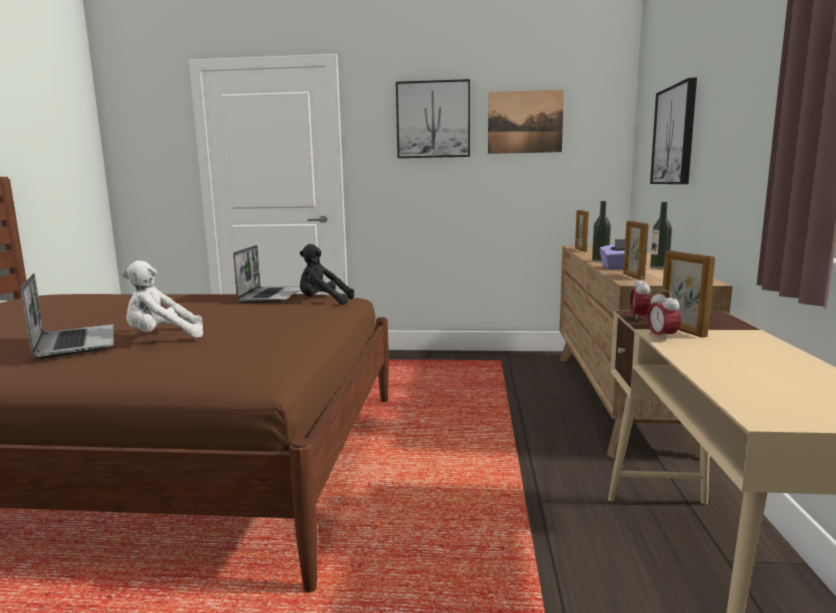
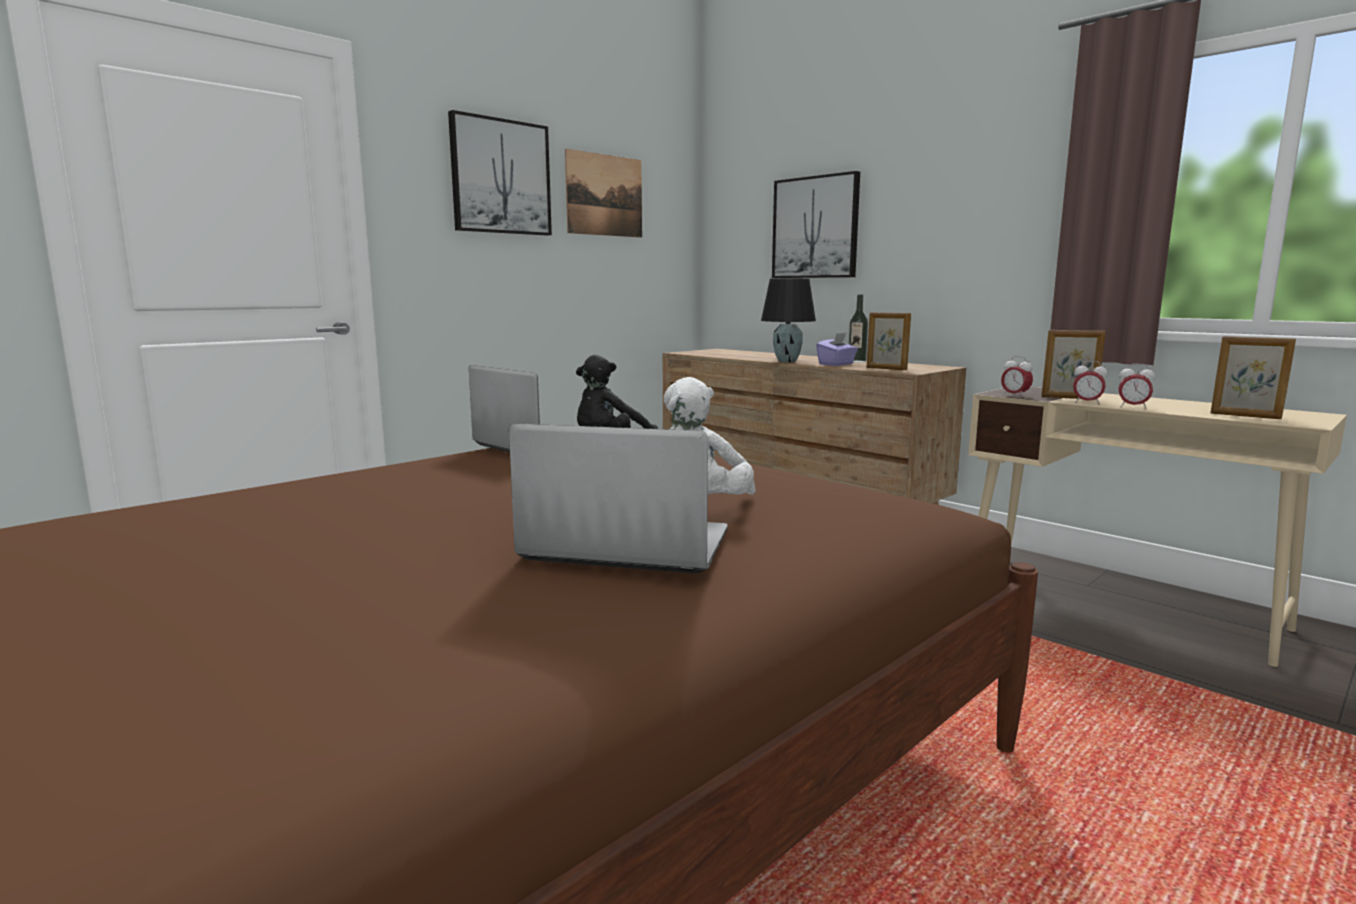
camera: 50 degrees left, 0 degrees up
picture frame [575,210,589,252] -> picture frame moved to [1211,336,1296,419]
bottle [592,201,611,262] -> black table lamp [761,278,816,362]
none -> alarm clock [1118,364,1155,409]

